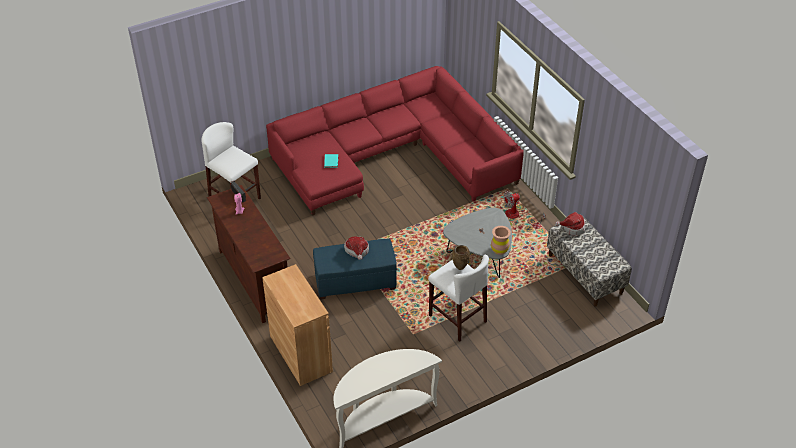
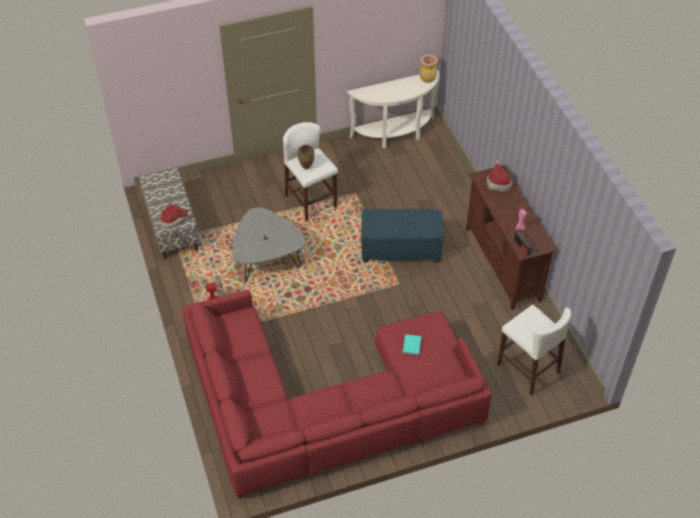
camera: 170 degrees left, 5 degrees up
brown cabinet [262,264,333,386] -> none
hat [344,236,369,260] -> hat moved to [487,161,513,192]
brown vase [491,226,511,255] -> brown vase moved to [419,54,438,83]

